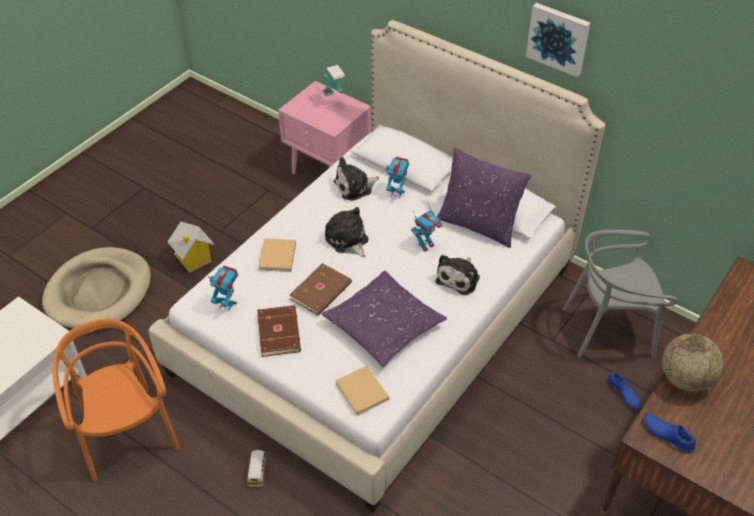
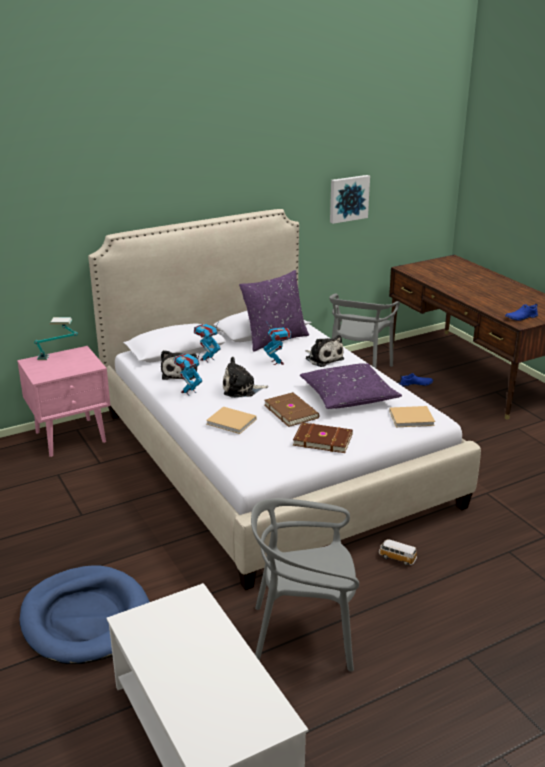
camera: 65 degrees left, 20 degrees down
beige dog bed [42,247,151,330] -> blue dog bed [20,565,150,664]
orange chair [53,318,180,481] -> grey chair [251,498,359,671]
toy house [168,221,214,273] -> none
toy robot [206,265,238,311] -> toy robot moved to [174,354,202,396]
picture [526,3,591,77] -> picture moved to [330,175,370,224]
globe [662,334,723,392] -> none

